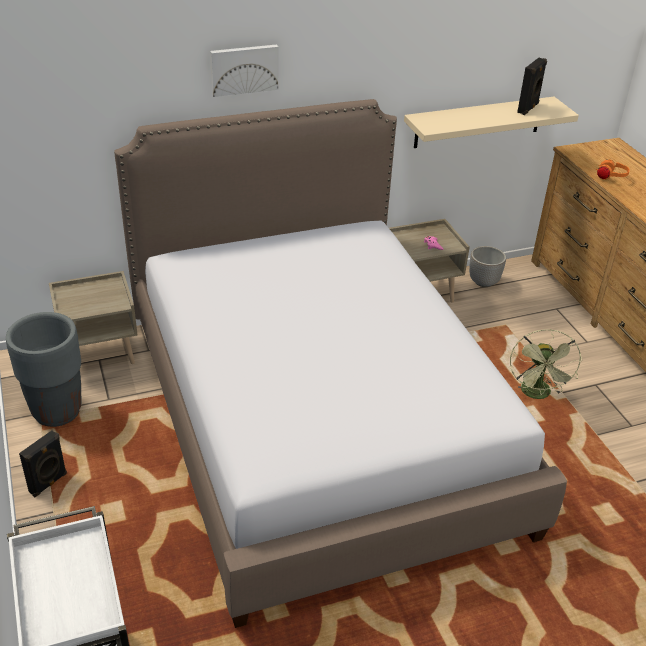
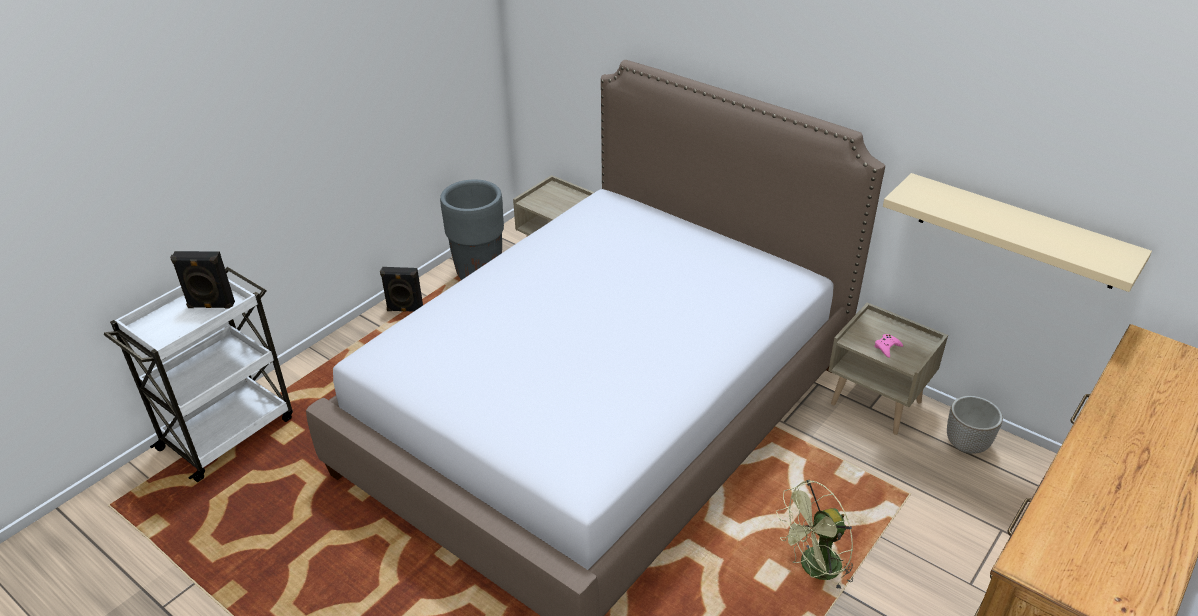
camera: 60 degrees right, 0 degrees up
picture [210,44,279,97] -> none
black speaker [517,58,547,115] -> black speaker moved to [170,251,235,309]
orange headphones [596,159,630,180] -> none

